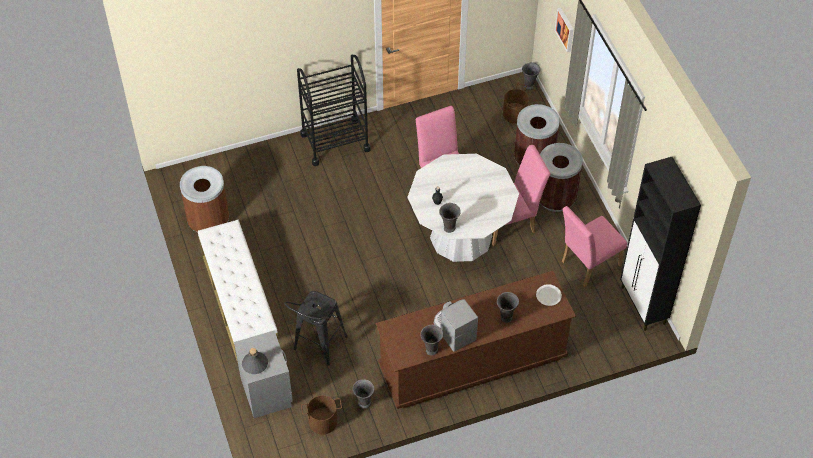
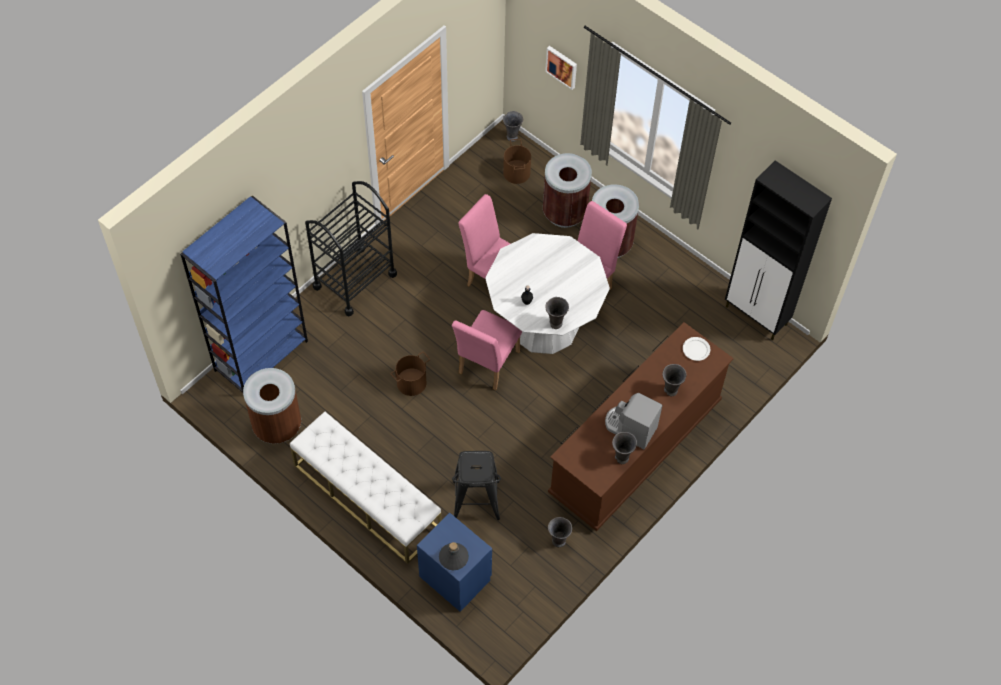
camera: 30 degrees left, 5 degrees up
grey nightstand [234,330,293,418] -> blue nightstand [417,513,492,612]
brown bucket [301,395,342,435] -> brown bucket moved to [391,352,430,396]
pink chair [562,206,627,287] -> pink chair moved to [452,310,522,391]
none -> blue bookcase [180,195,308,393]

